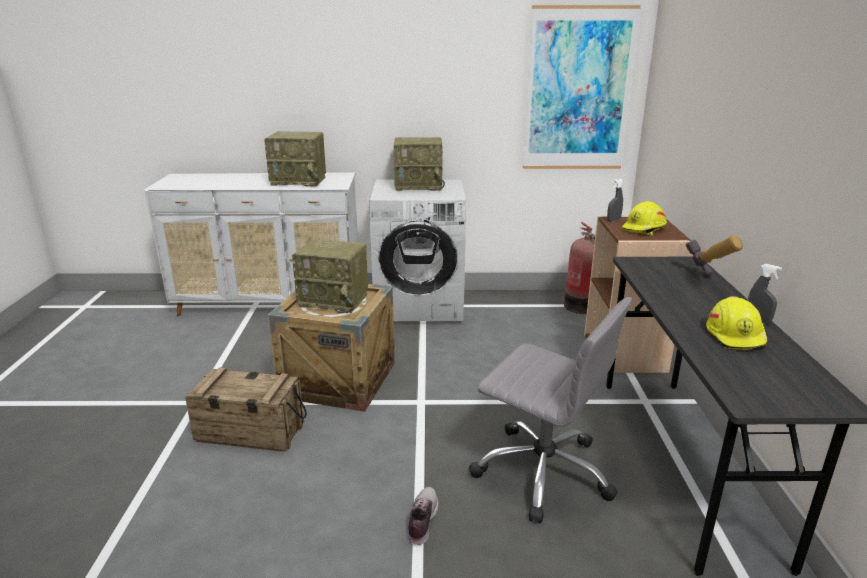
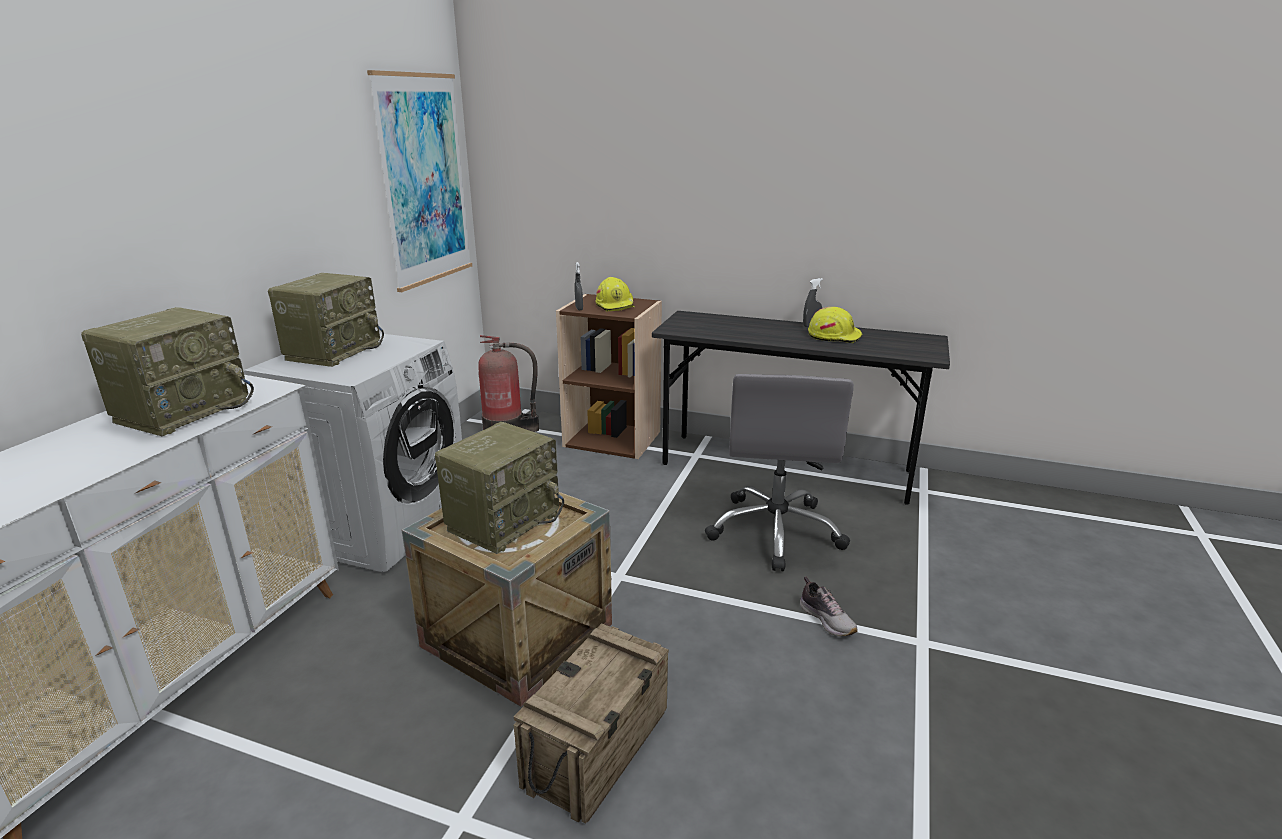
camera: 70 degrees left, 0 degrees up
shoe [407,487,439,545] -> shoe turned 150 degrees counterclockwise [800,577,858,636]
grey office chair [469,297,632,523] -> grey office chair turned 135 degrees clockwise [705,374,854,571]
hammer [686,235,743,277] -> none

